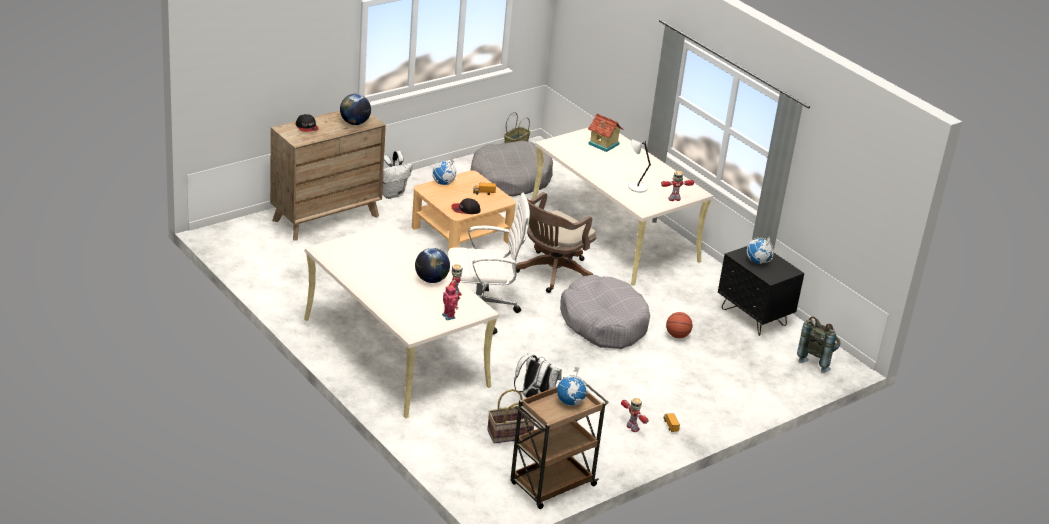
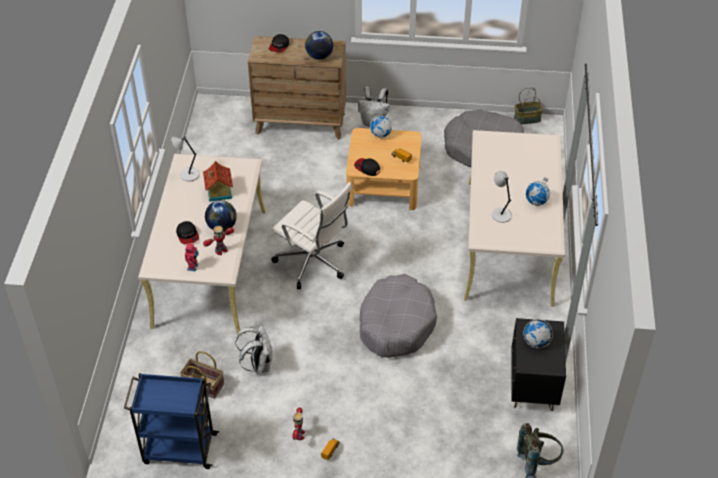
camera: 45 degrees right, 15 degrees up
brown cart [510,381,609,509] -> blue cart [124,373,219,469]
brown office chair [516,192,596,293] -> none
globe [557,367,588,406] -> globe moved to [526,177,551,206]
toy house [588,114,624,152] -> toy house moved to [203,161,233,202]
toy robot [661,171,694,201] -> none
basketball [666,312,693,338] -> none
none -> grey table lamp [171,136,200,182]
none -> cap [176,221,199,244]

